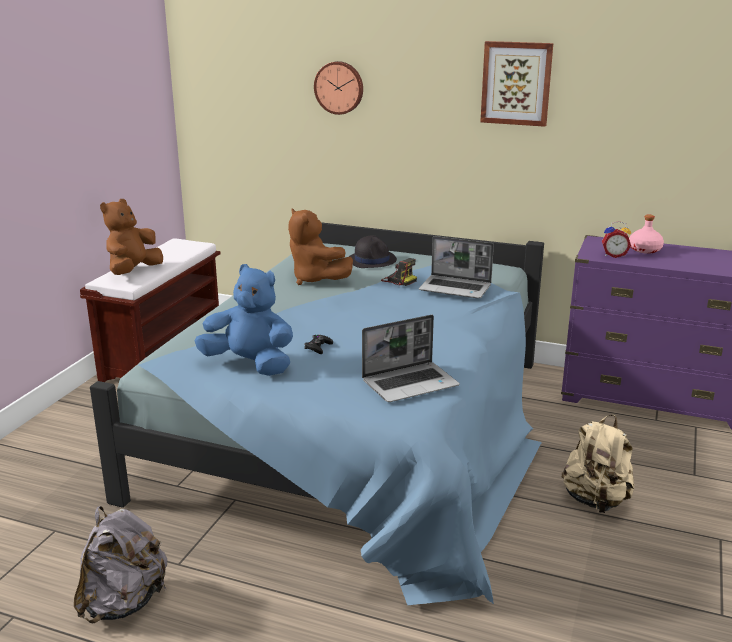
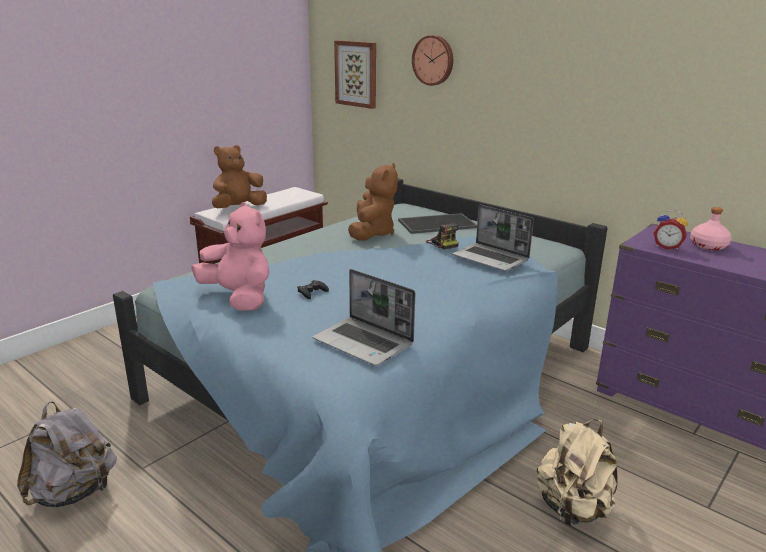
camera: 20 degrees right, 0 degrees up
blue plush toy [194,264,293,376] -> pink plush toy [191,202,269,311]
brown plush toy [288,208,353,285] -> brown plush toy turned 150 degrees counterclockwise [348,163,398,241]
black hat [349,236,397,268] -> tray [398,213,477,234]
laptop [362,315,460,402] -> laptop turned 45 degrees clockwise [313,269,415,366]
picture [480,41,553,127] -> picture moved to [334,40,376,109]

